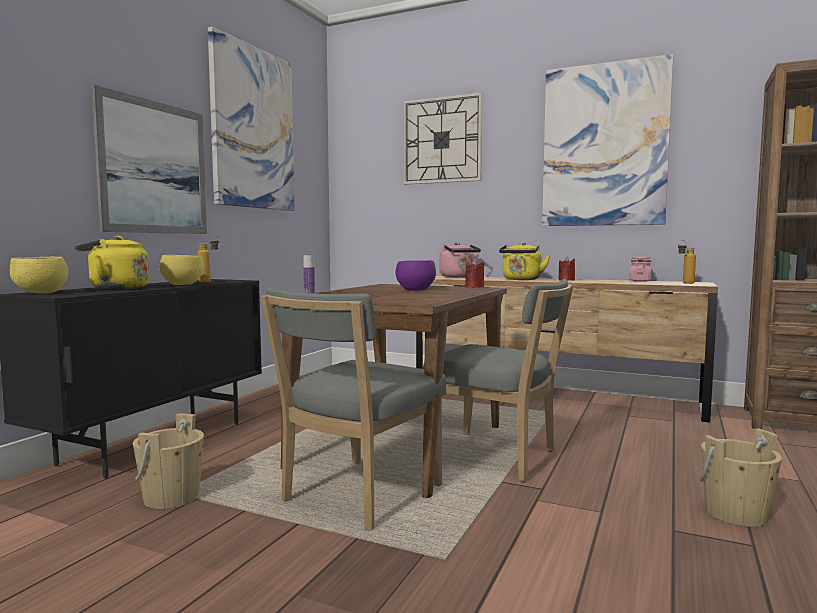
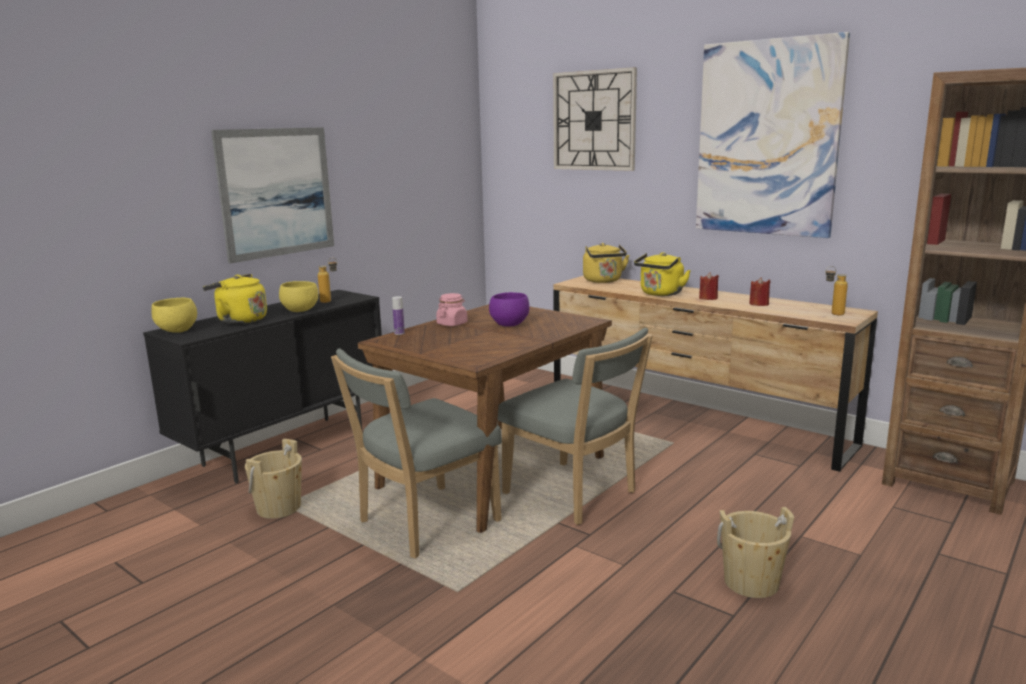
camera: 15 degrees right, 10 degrees up
picture [208,27,294,211] -> none
pink kettle [439,242,481,277] -> yellow kettle [583,243,629,283]
red candle [465,259,484,288] -> red candle moved to [749,277,770,306]
pink jar [629,257,652,282] -> pink jar moved to [436,293,468,326]

